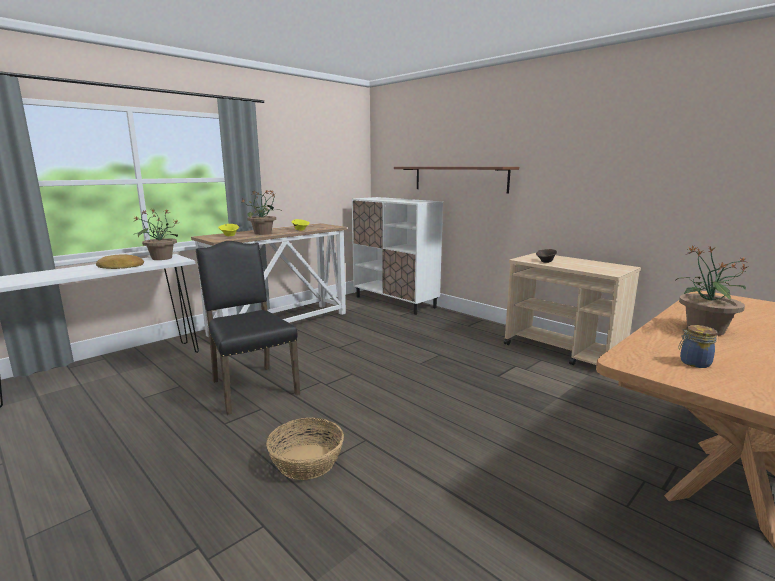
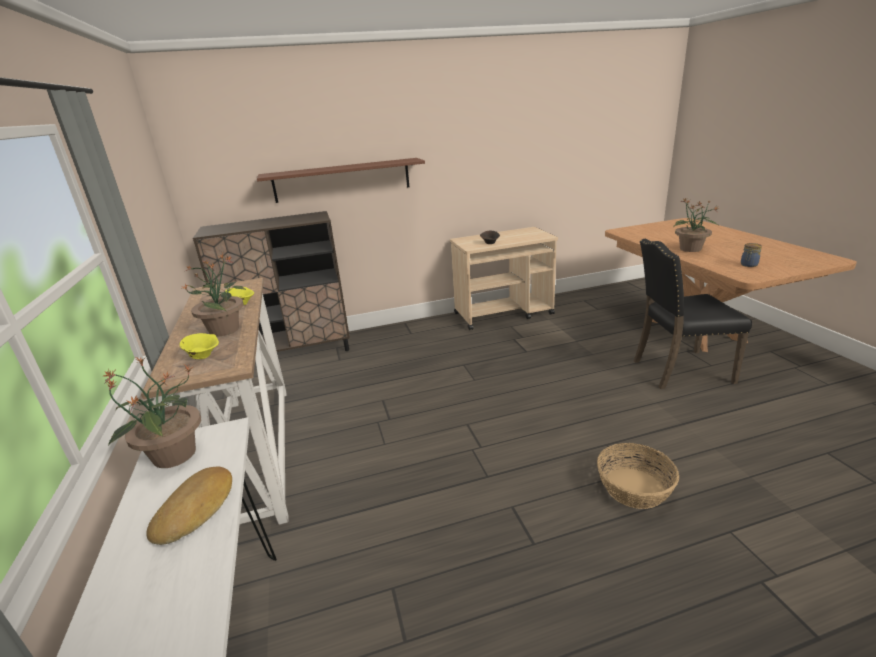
camera: 60 degrees left, 10 degrees up
black chair [196,241,300,415] -> black chair moved to [634,239,752,389]
white cabinet [352,197,443,315] -> brown cabinet [193,211,350,352]

